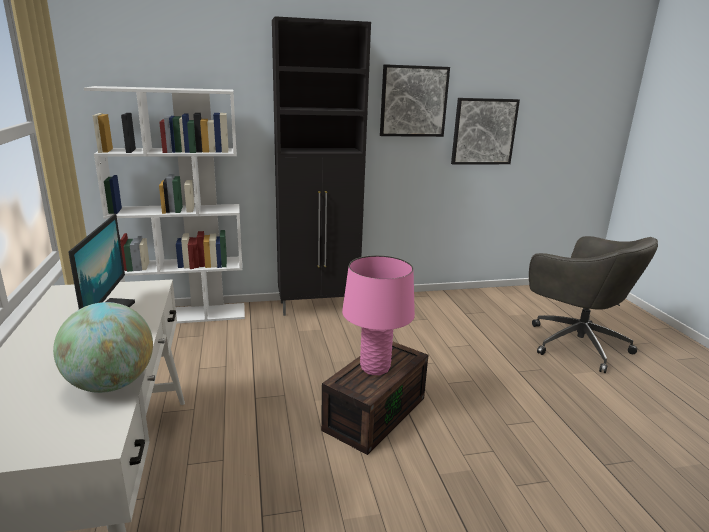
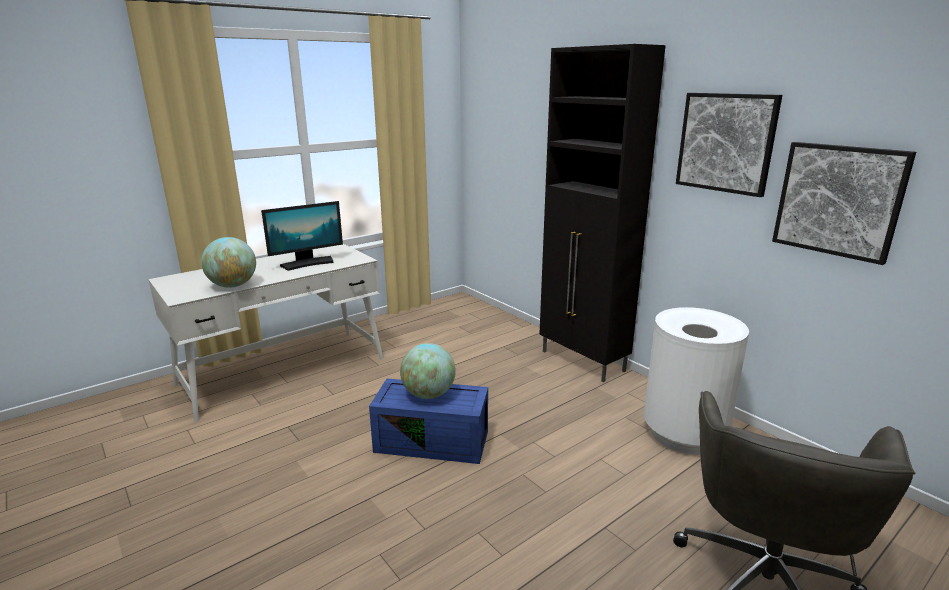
camera: 65 degrees right, 0 degrees up
white bookcase [84,86,245,323] -> none
brown storage box [321,342,428,455] -> blue storage box [369,379,488,464]
pink table lamp [342,255,415,375] -> globe [400,343,456,399]
none -> white trash can [644,307,749,454]

